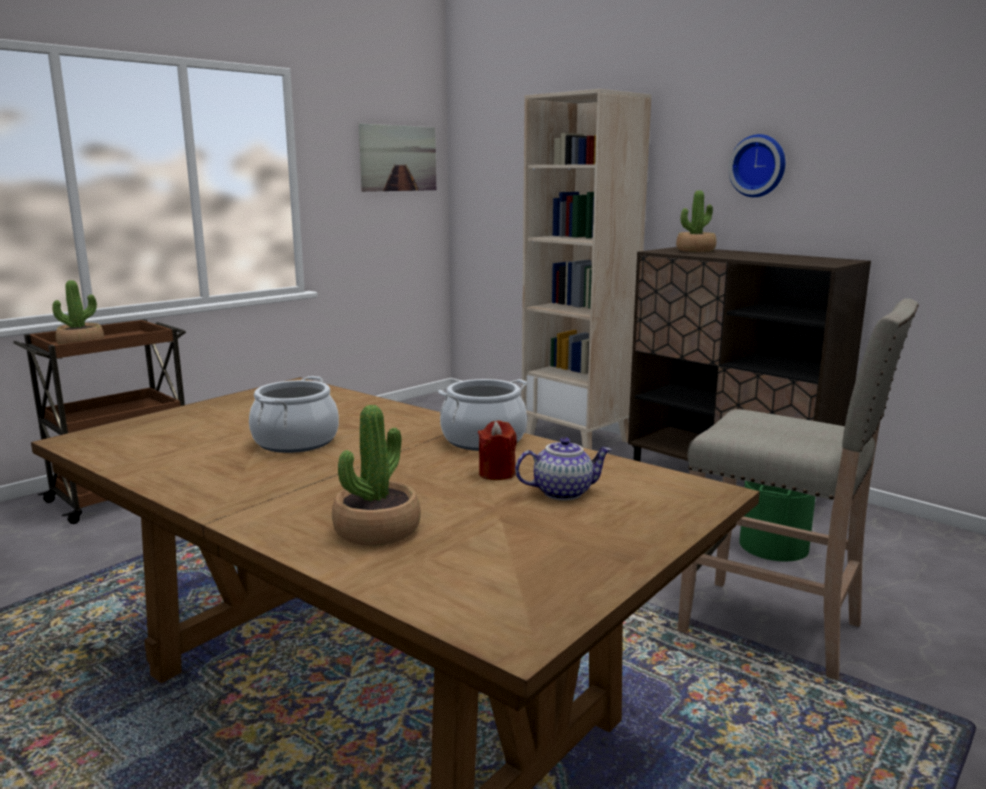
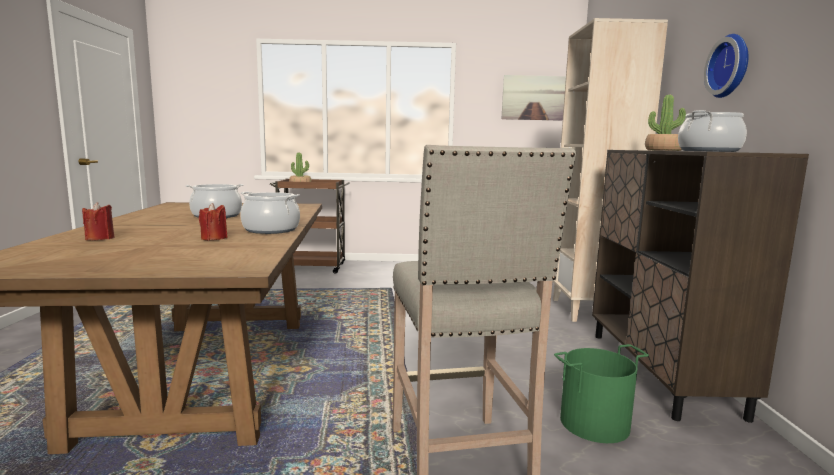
camera: 45 degrees right, 5 degrees down
potted plant [332,405,421,546] -> red candle [82,202,114,240]
teapot [515,437,612,500] -> none
none -> cooking pot [678,110,747,152]

